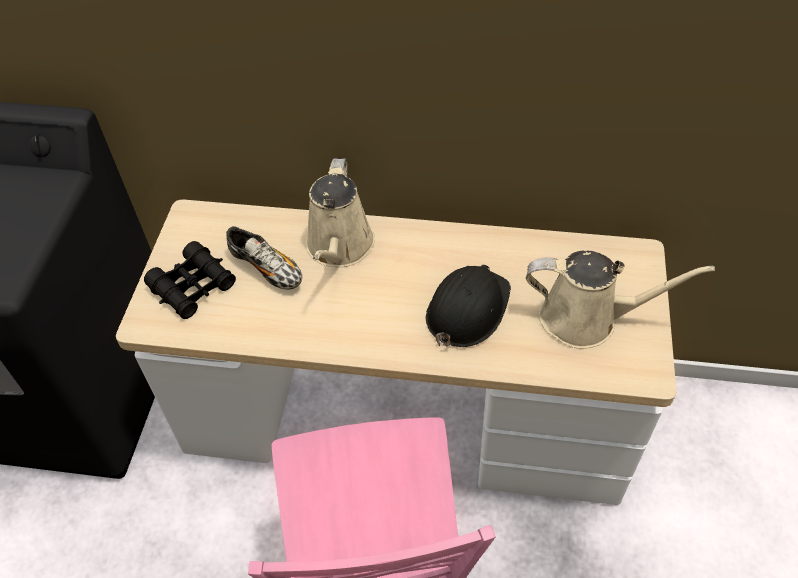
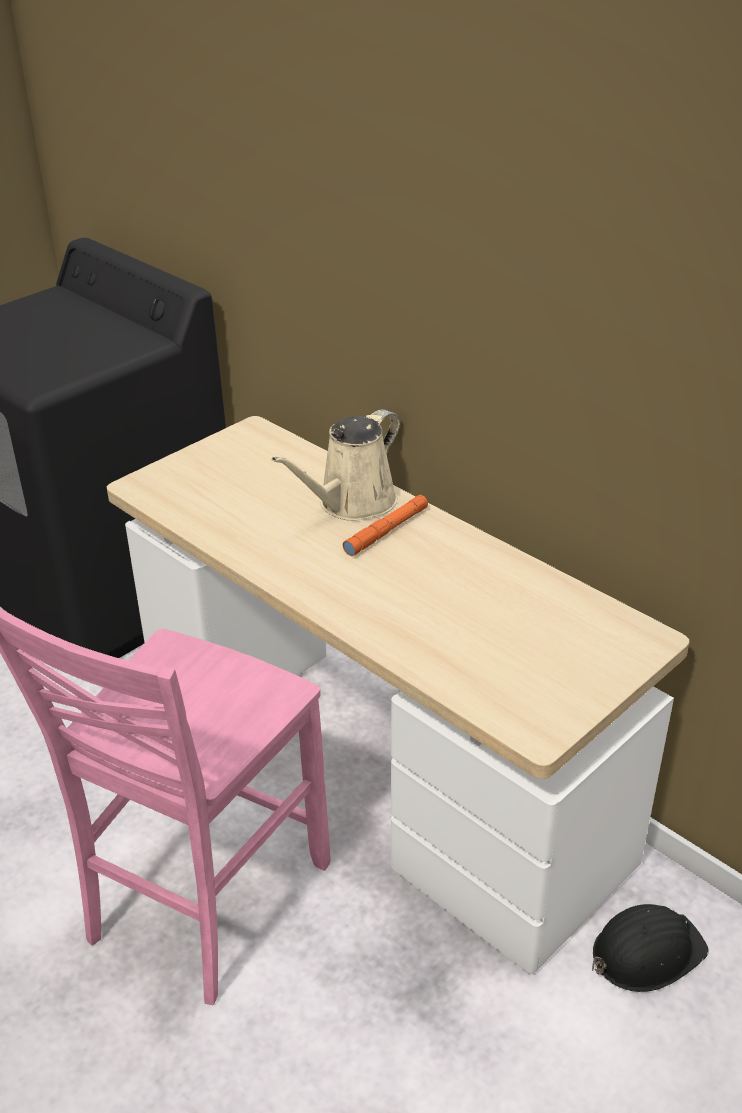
camera: 35 degrees right, 15 degrees down
black binoculars [144,241,236,319] -> none
shoe [226,226,302,290] -> none
black hard hat [426,265,511,347] -> black hard hat moved to [592,904,709,992]
beige watering can [526,250,715,349] -> none
none -> orange flashlight [343,495,428,556]

